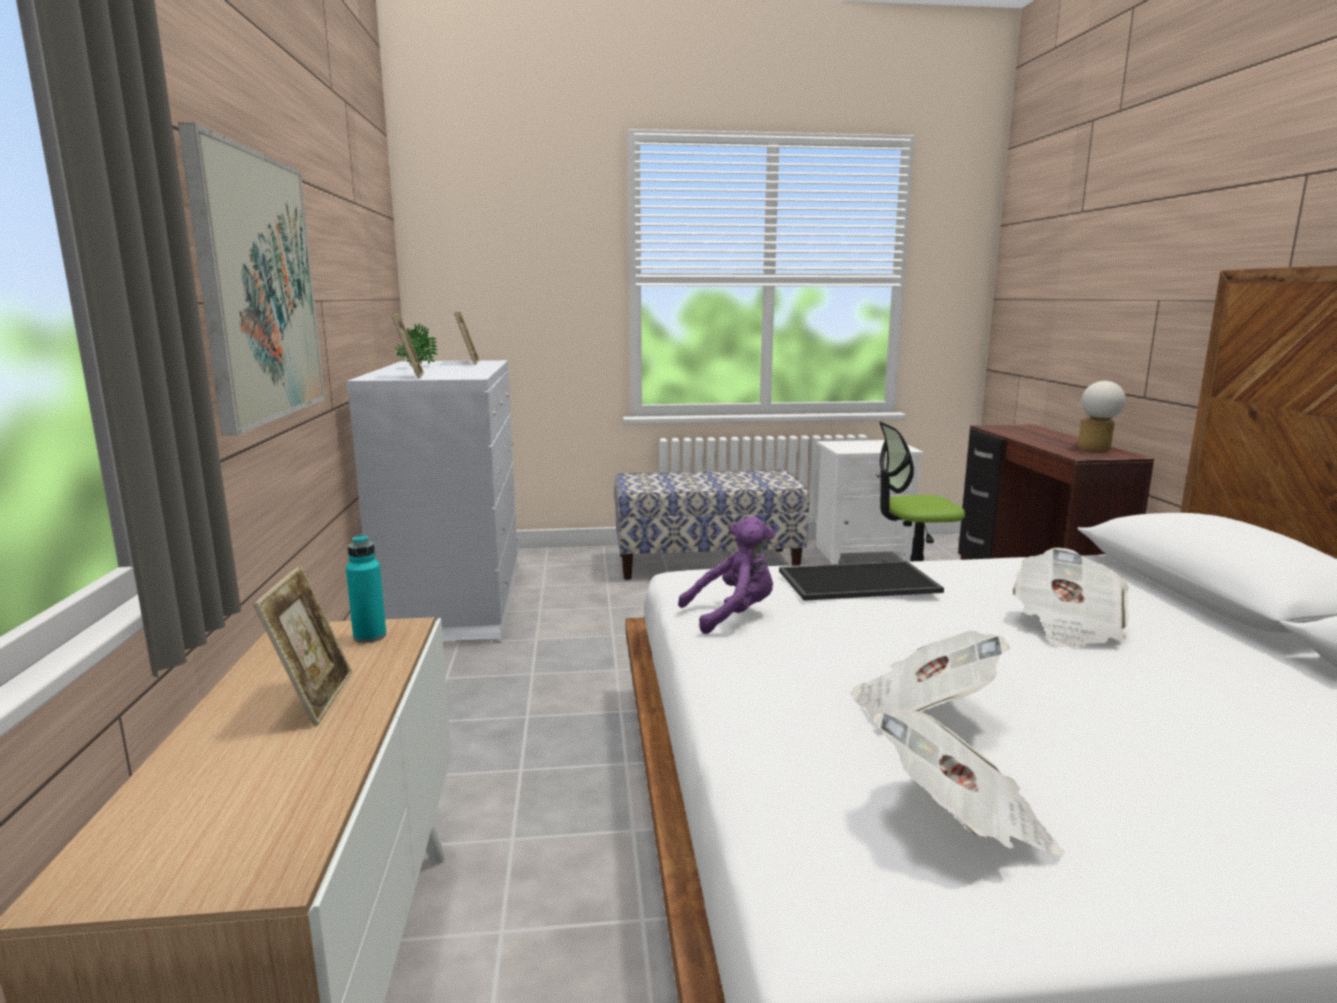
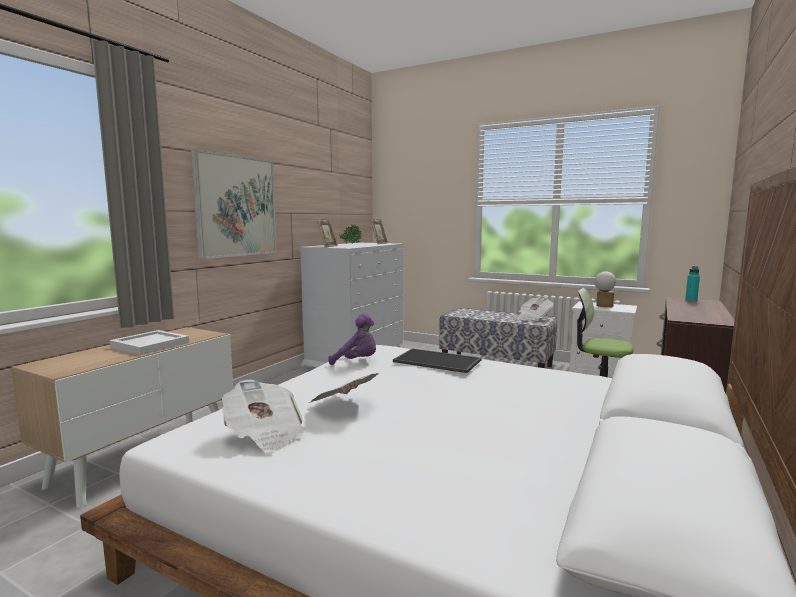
camera: 35 degrees right, 5 degrees down
picture frame [253,565,352,726] -> white tray [109,330,189,355]
turquoise bottle [346,534,386,643] -> turquoise bottle moved to [685,266,700,302]
newspaper [1012,548,1129,648] -> newspaper moved to [518,296,553,320]
table lamp [1077,381,1126,451] -> table lamp moved to [594,271,616,307]

